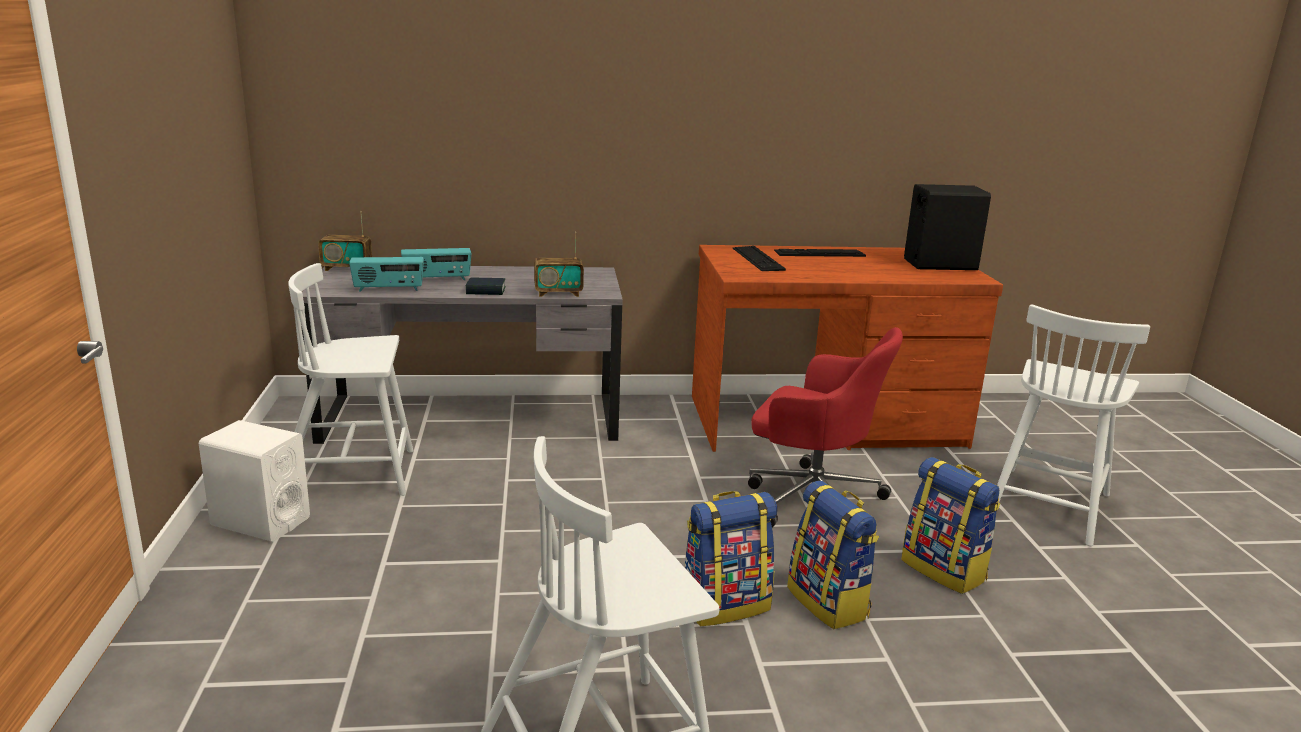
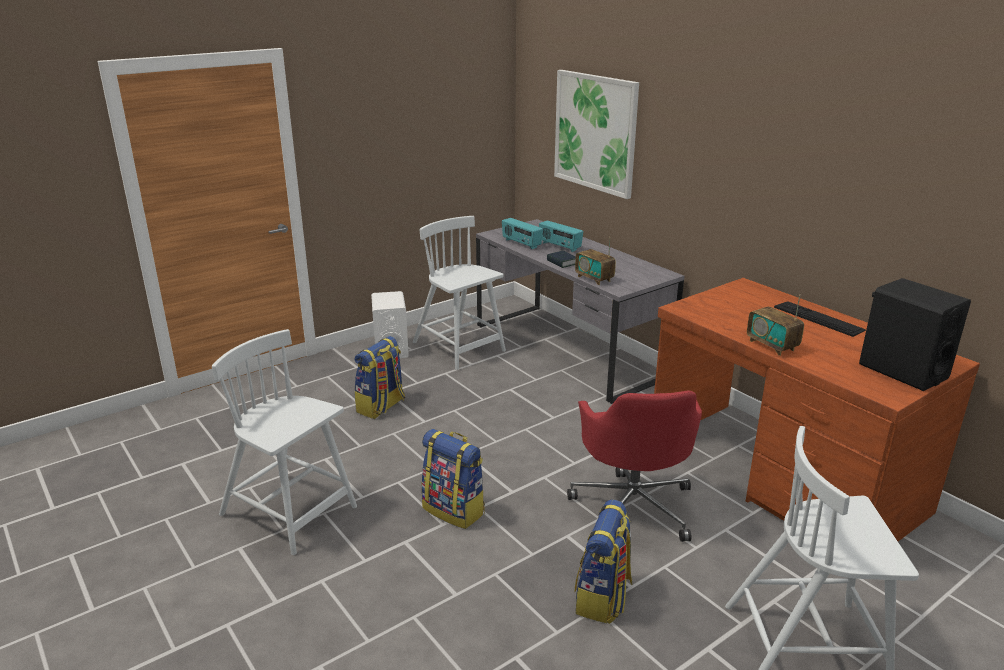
camera: 60 degrees right, 5 degrees up
radio [318,211,372,271] -> radio moved to [747,294,804,356]
keyboard [733,246,786,271] -> none
backpack [787,481,879,629] -> backpack moved to [355,336,405,419]
none -> picture [554,70,639,199]

